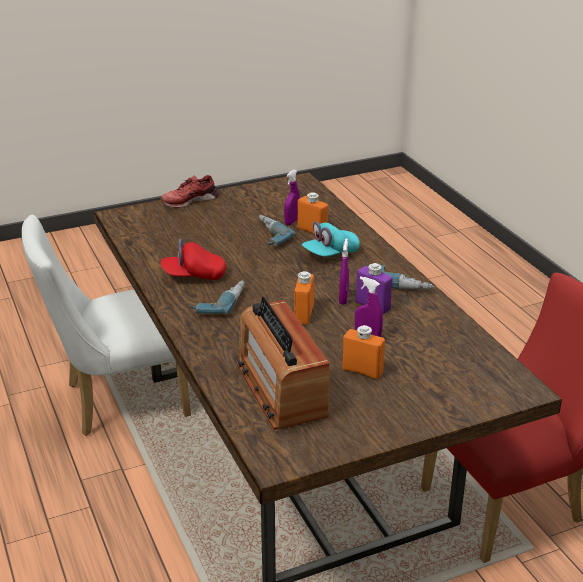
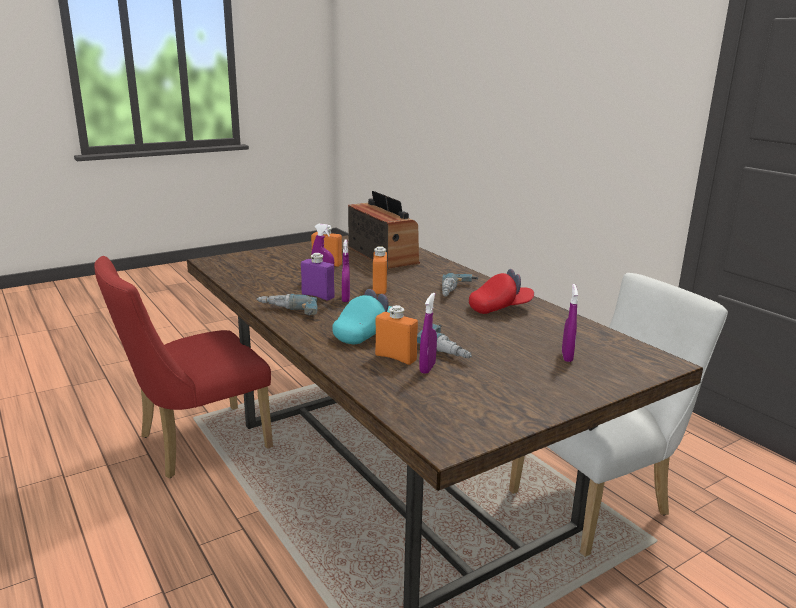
camera: 170 degrees right, 10 degrees down
red shoe [160,175,218,208] -> none
none -> purple spray bottle [562,284,578,362]

